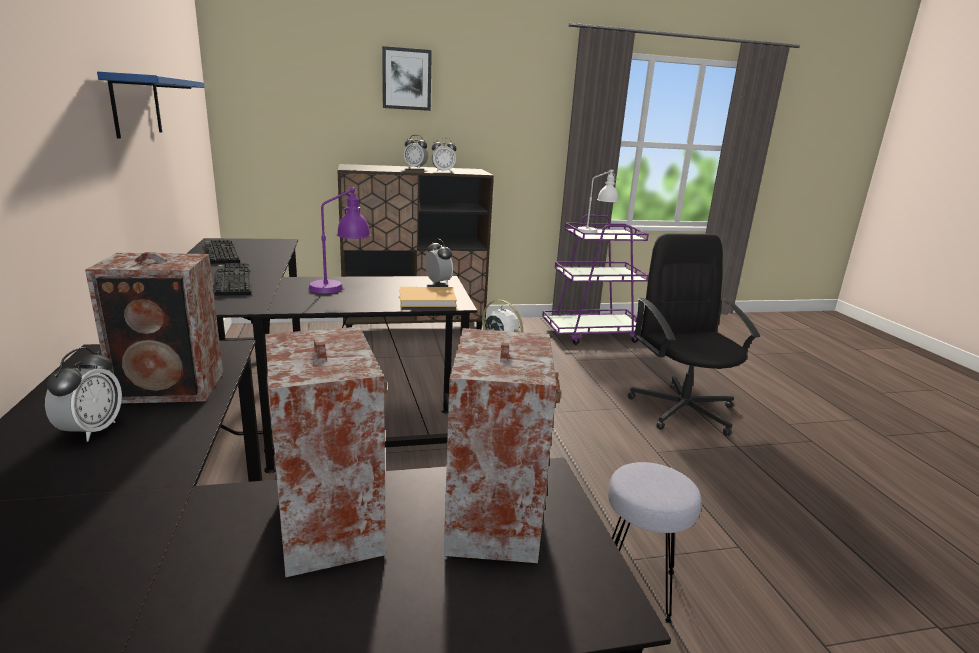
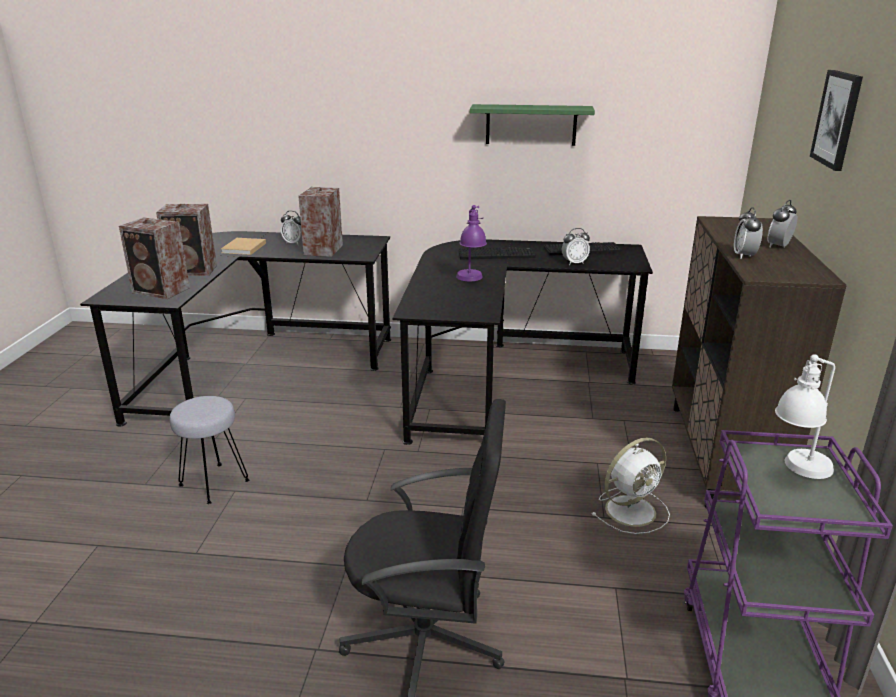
camera: 110 degrees right, 5 degrees up
blue shelf [97,72,205,139] -> green shelf [470,104,595,146]
beige book [400,287,457,307] -> beige book moved to [221,238,266,255]
alarm clock [425,238,453,285] -> alarm clock moved to [562,228,590,265]

